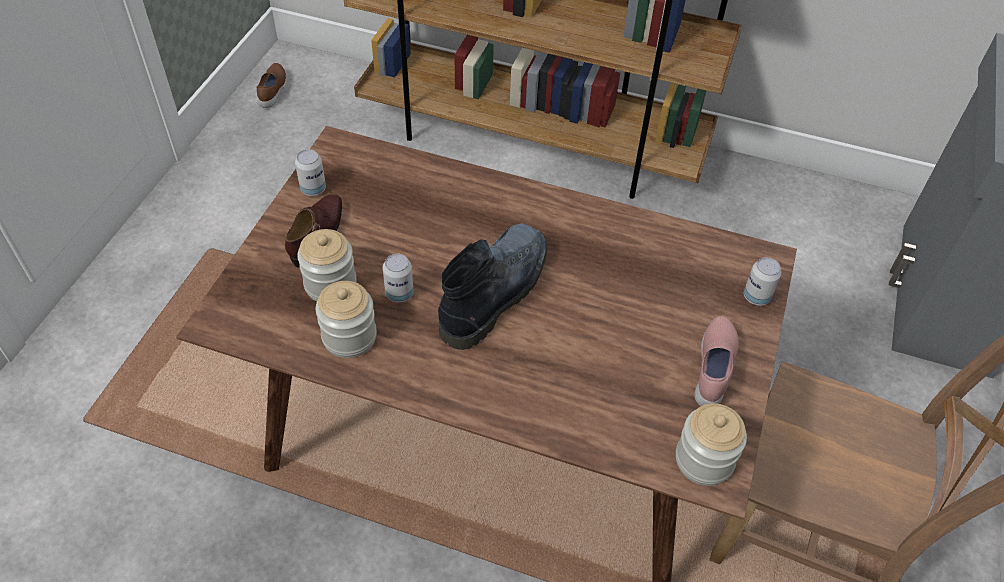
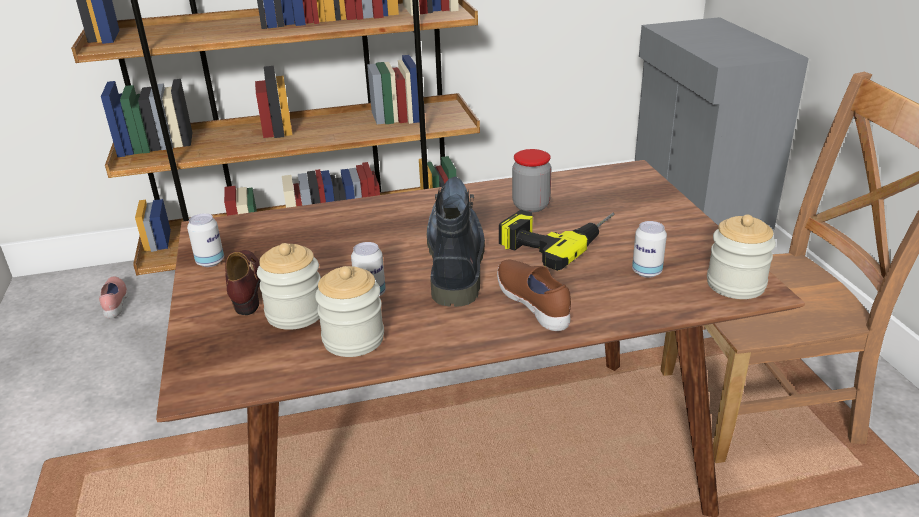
camera: 30 degrees left, 20 degrees down
brown shoe [257,63,287,108] -> brown shoe moved to [497,260,571,331]
pink shoe [694,316,739,406] -> pink shoe moved to [99,277,128,318]
can [744,257,781,306] -> can moved to [632,221,667,278]
none -> power drill [499,210,615,271]
none -> jar [512,149,551,213]

